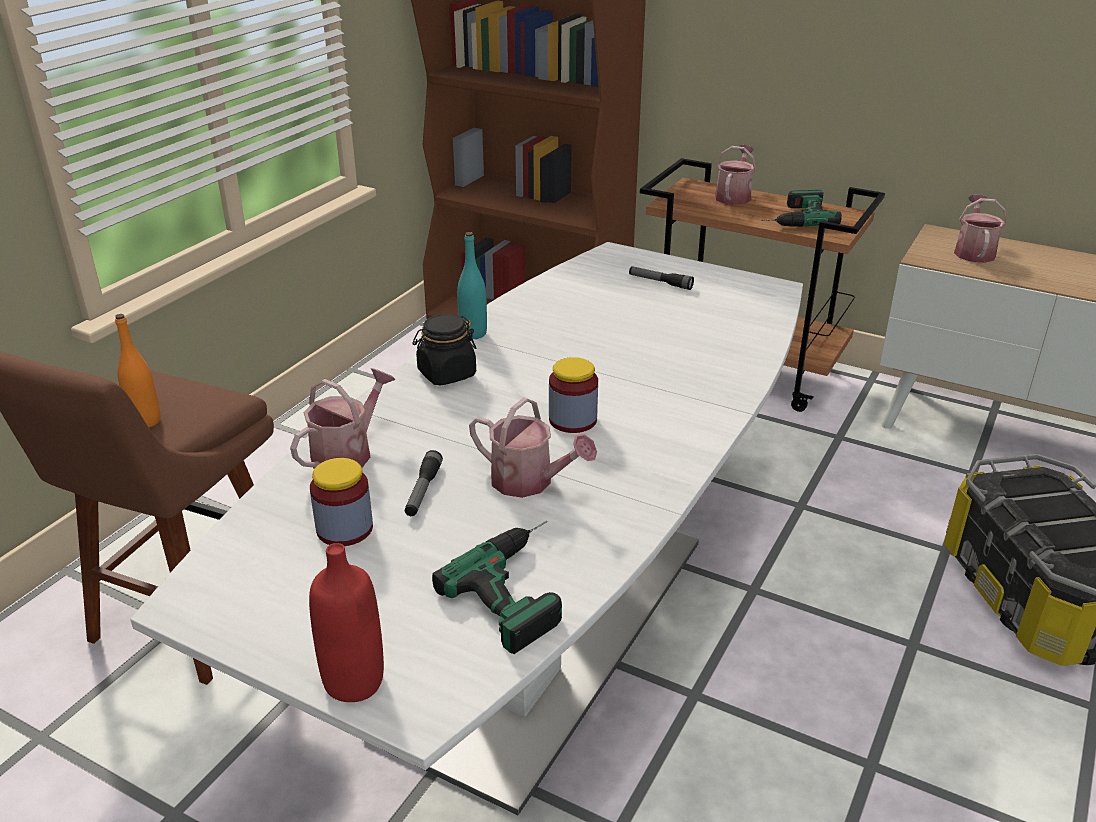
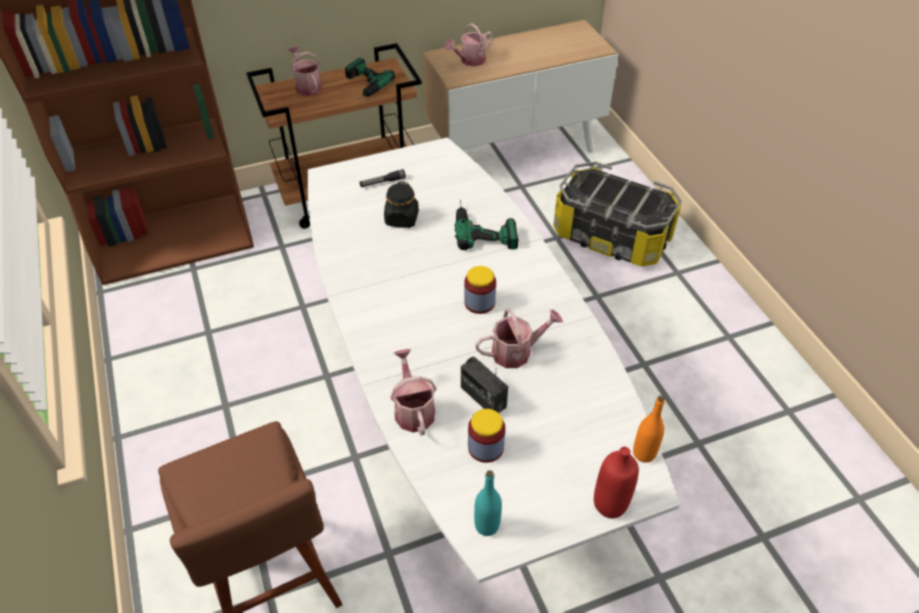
camera: 50 degrees left, 15 degrees up
orange bottle [115,314,161,427] -> orange bottle moved to [633,396,665,463]
flashlight [405,450,443,516] -> radio [461,357,508,413]
black jar [412,314,477,385] -> black jar moved to [384,182,419,228]
power drill [432,521,562,654] -> power drill moved to [454,200,518,250]
turquoise bottle [457,232,487,339] -> turquoise bottle moved to [474,470,502,536]
watering can [954,194,1007,263] -> watering can turned 90 degrees counterclockwise [444,23,493,66]

